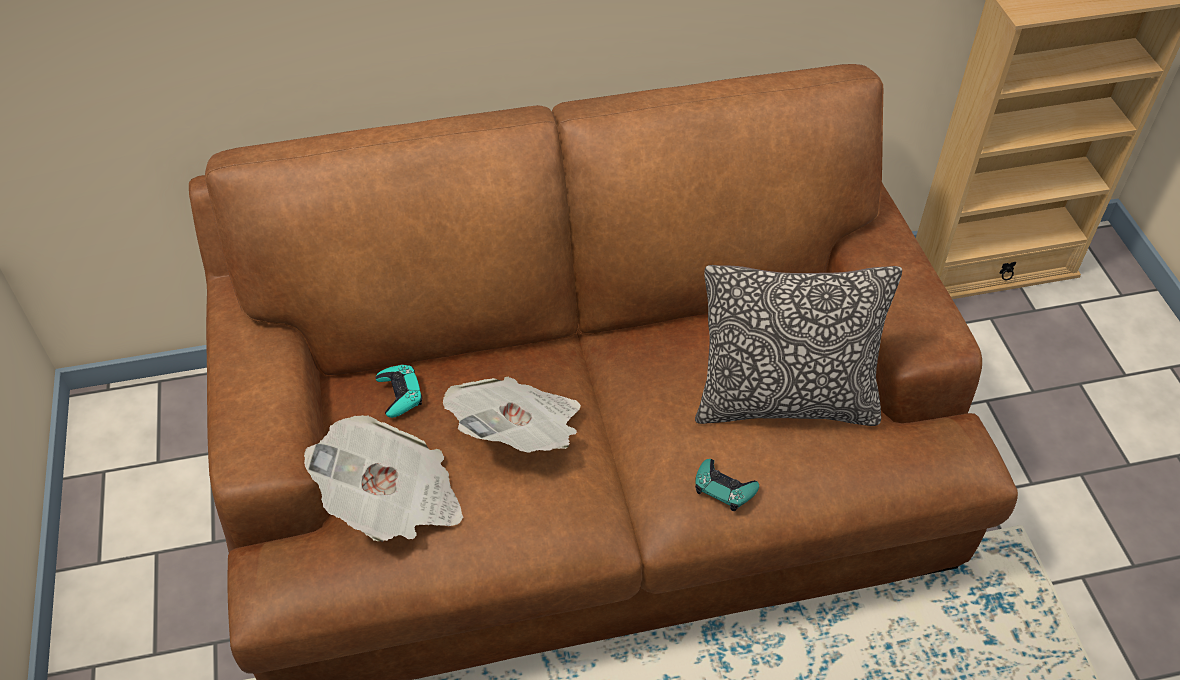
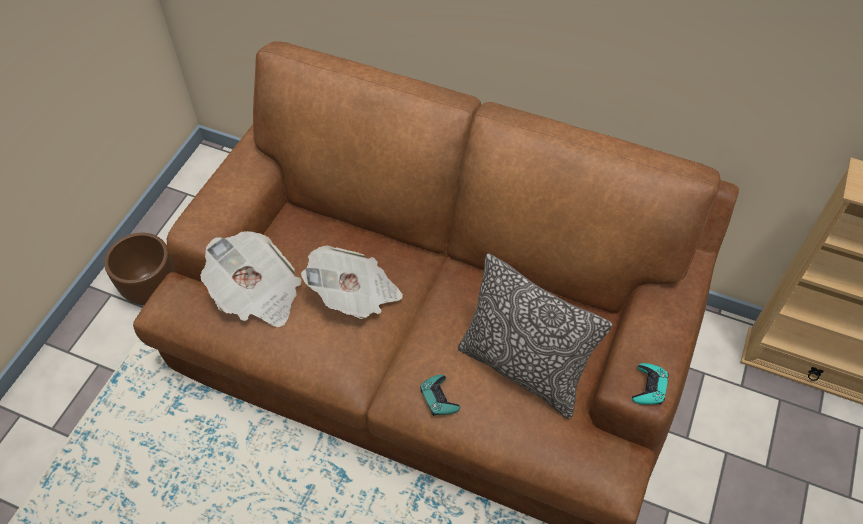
camera: 35 degrees right, 5 degrees up
turquoise game controller [376,365,422,418] -> turquoise game controller moved to [632,363,669,405]
none -> brown planter [104,233,176,305]

